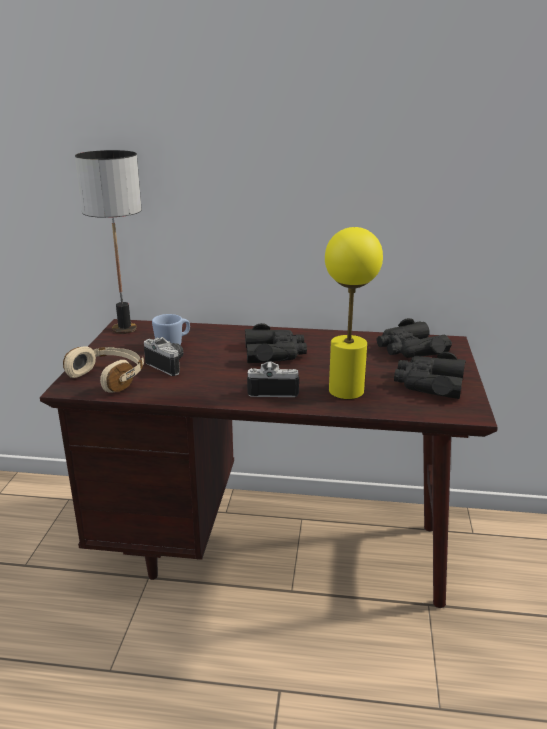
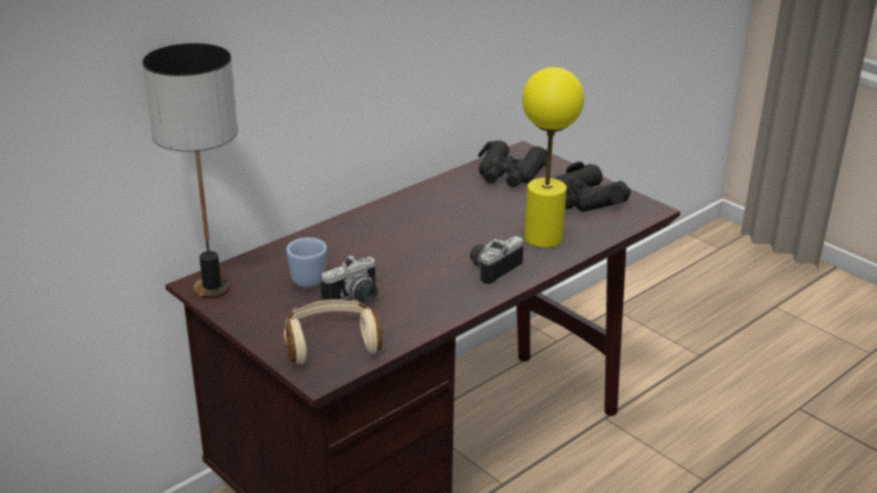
camera: 50 degrees left, 5 degrees up
camera [144,337,183,376] -> camera turned 150 degrees clockwise [321,255,378,303]
black binoculars [245,323,307,363] -> none

